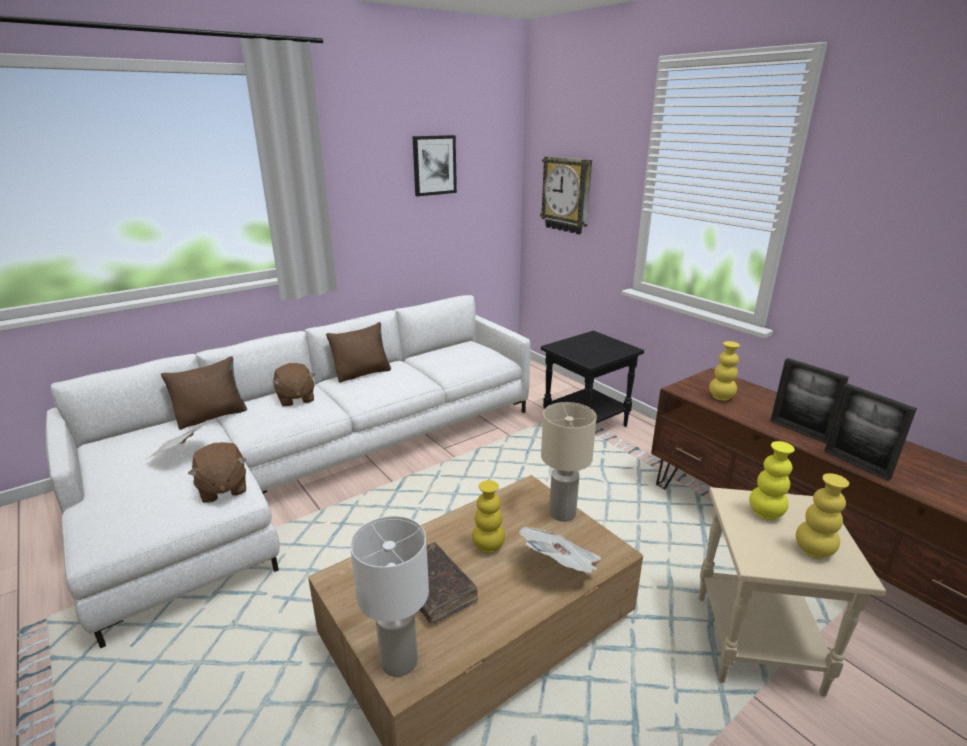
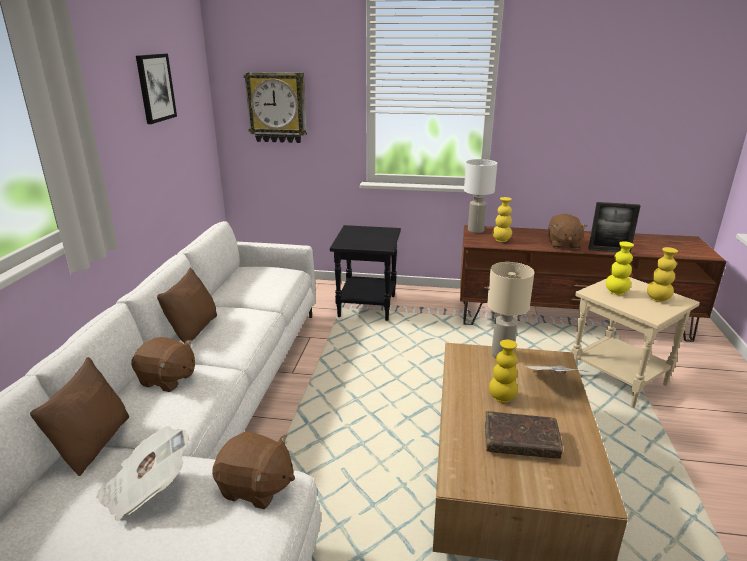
camera: 45 degrees left, 0 degrees up
white table lamp [350,516,429,677] -> white table lamp moved to [464,159,497,233]
picture frame [770,358,849,443] -> brown plush toy [548,214,587,249]

